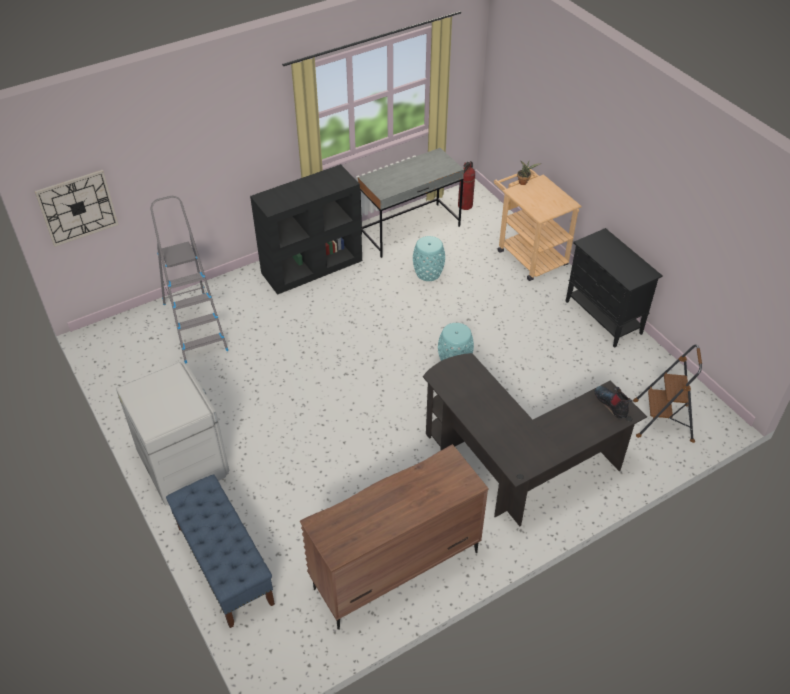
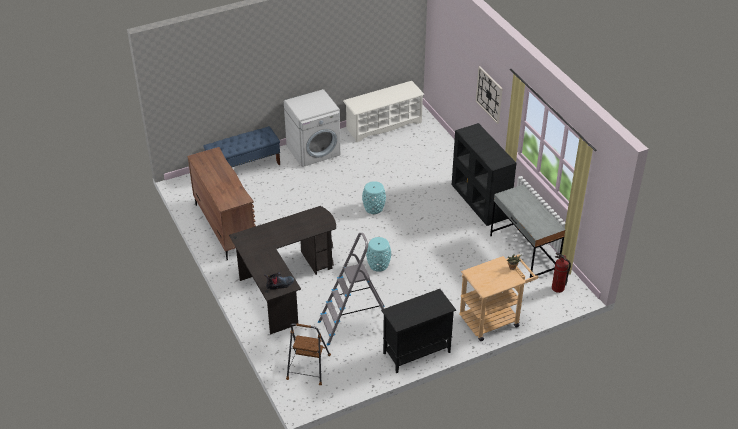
camera: 95 degrees right, 5 degrees down
wall clock [34,170,119,247] -> wall clock moved to [476,66,503,124]
grey step ladder [150,196,228,364] -> grey step ladder moved to [318,233,385,346]
turquoise stool [413,236,445,281] -> turquoise stool moved to [362,181,386,214]
none -> white shoe rack [343,81,425,142]

